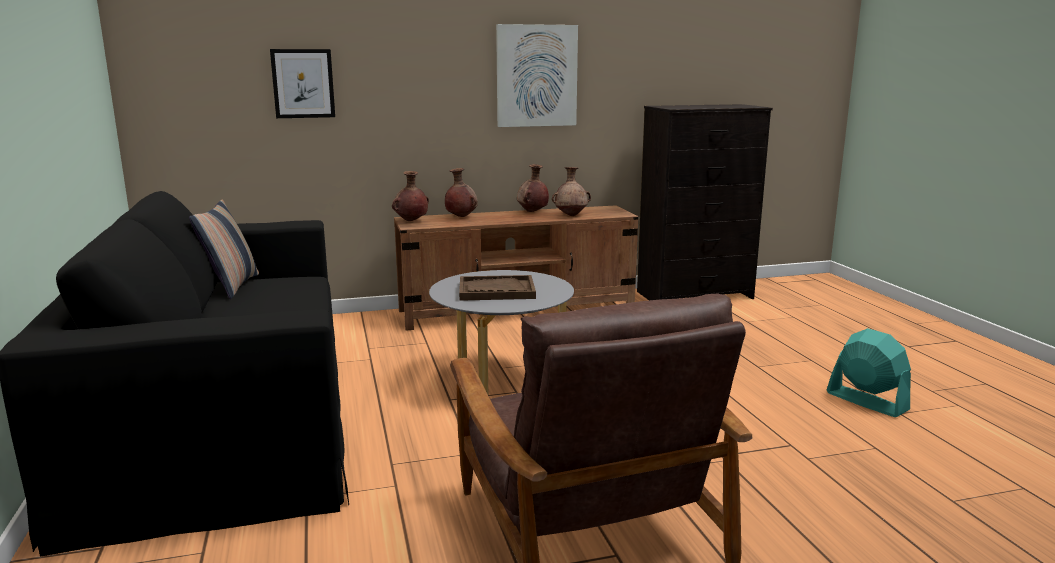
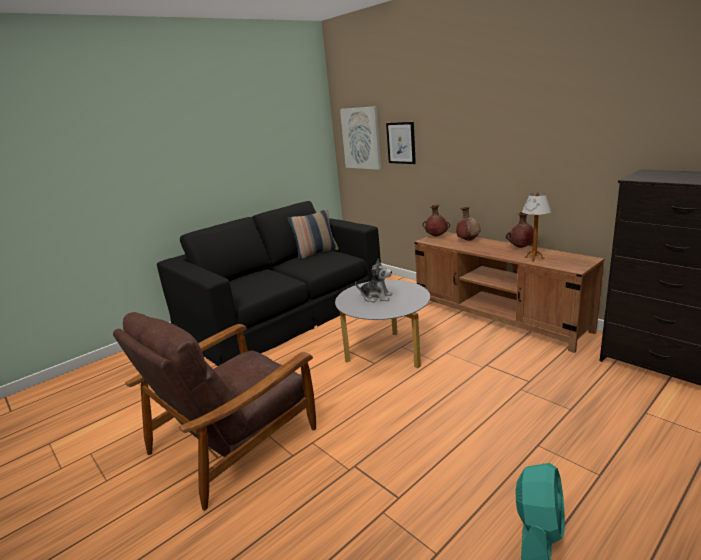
camera: 65 degrees right, 5 degrees up
brown tray [459,275,536,301] -> plush toy [355,259,392,302]
picture [496,24,578,127] -> picture moved to [340,106,381,170]
brown vase [552,167,591,216] -> table lamp [522,192,551,261]

